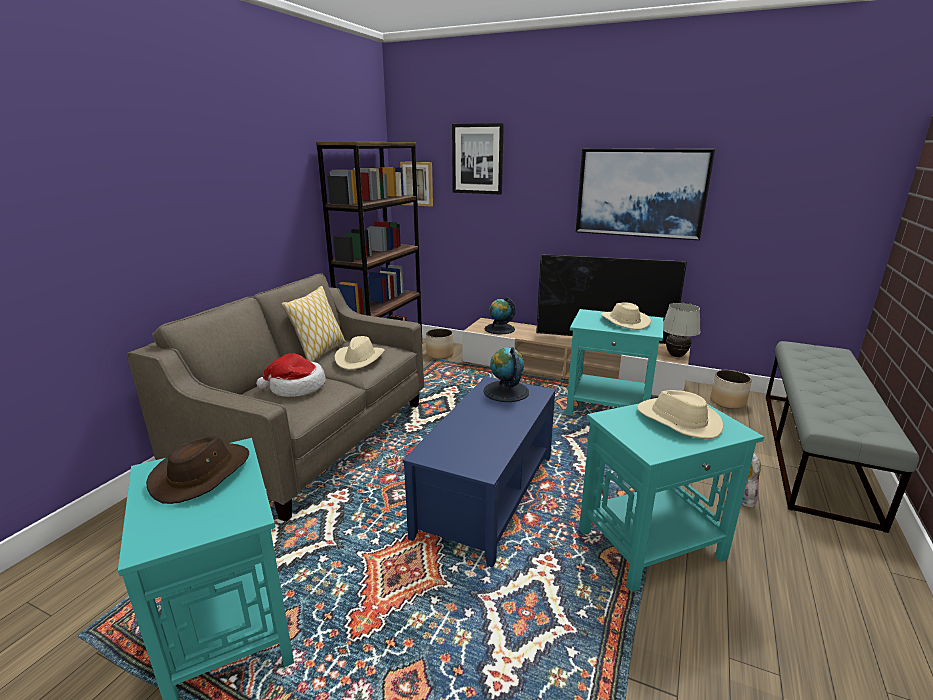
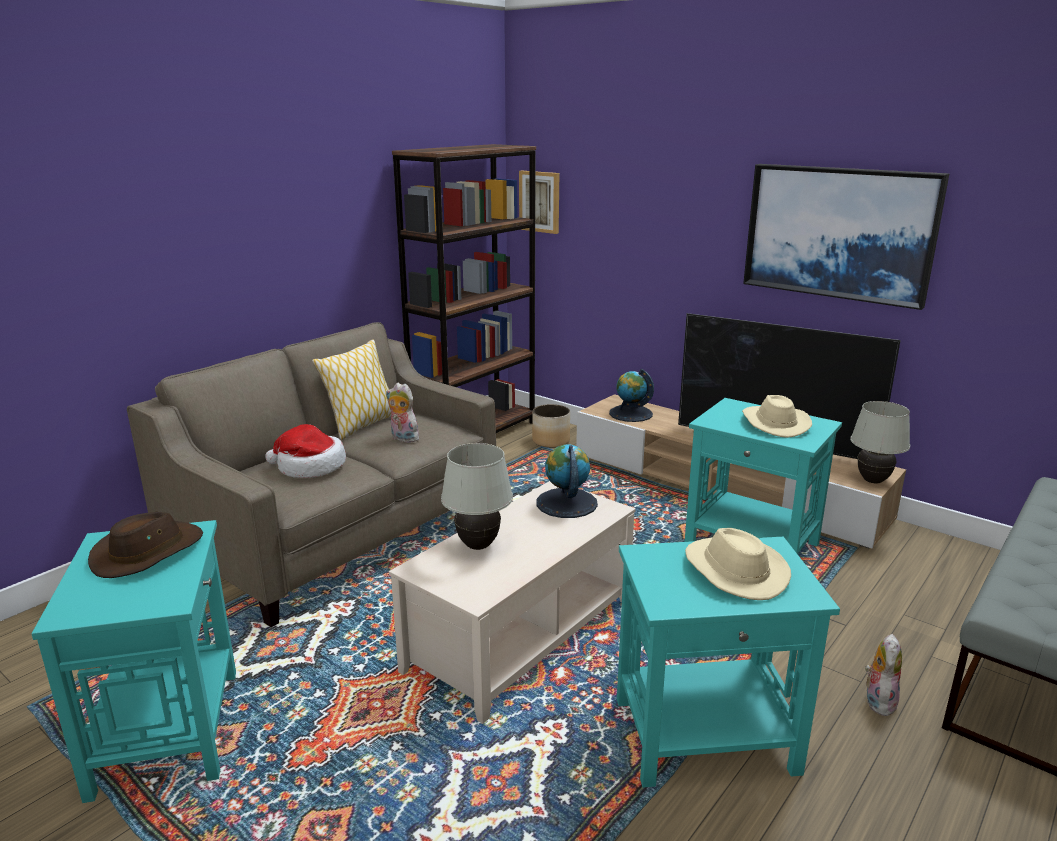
camera: 15 degrees right, 0 degrees up
beige hat [334,336,385,370] -> plush toy [386,383,419,443]
blue coffee table [403,376,556,568] -> beige coffee table [389,481,636,724]
picture [452,123,504,195] -> none
planter [710,370,752,409] -> none
none -> white table lamp [441,443,513,550]

